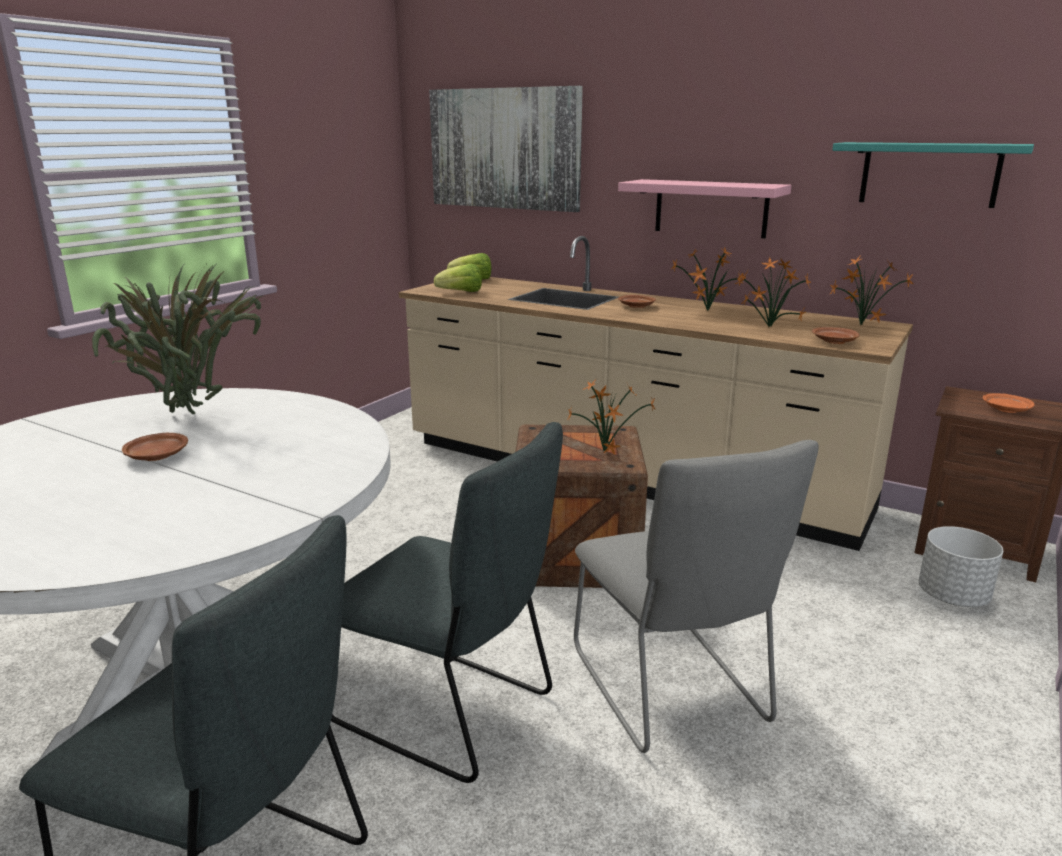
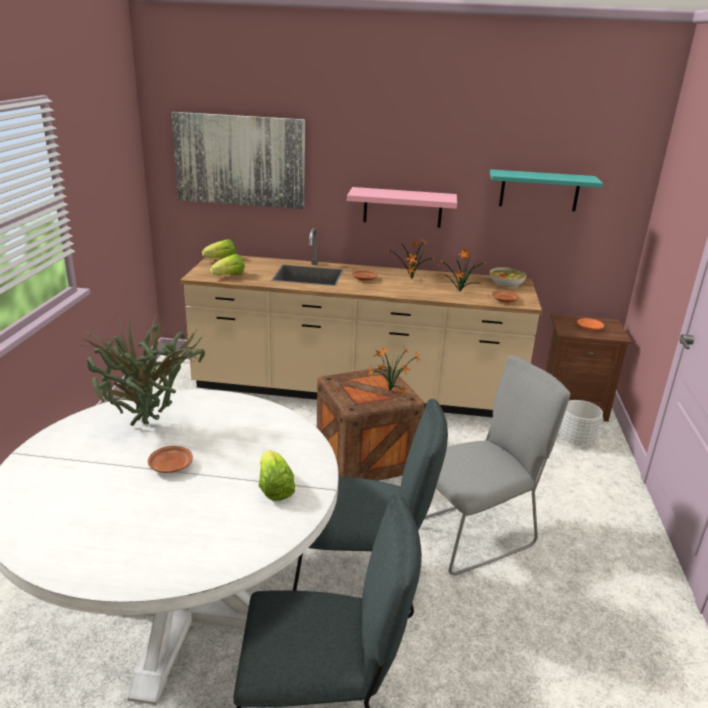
camera: 25 degrees left, 5 degrees up
grey chair [574,440,819,753] -> grey chair turned 75 degrees counterclockwise [425,355,570,575]
potted plant [829,255,913,326] -> bowl [490,267,527,288]
none -> lettuce [259,450,295,501]

